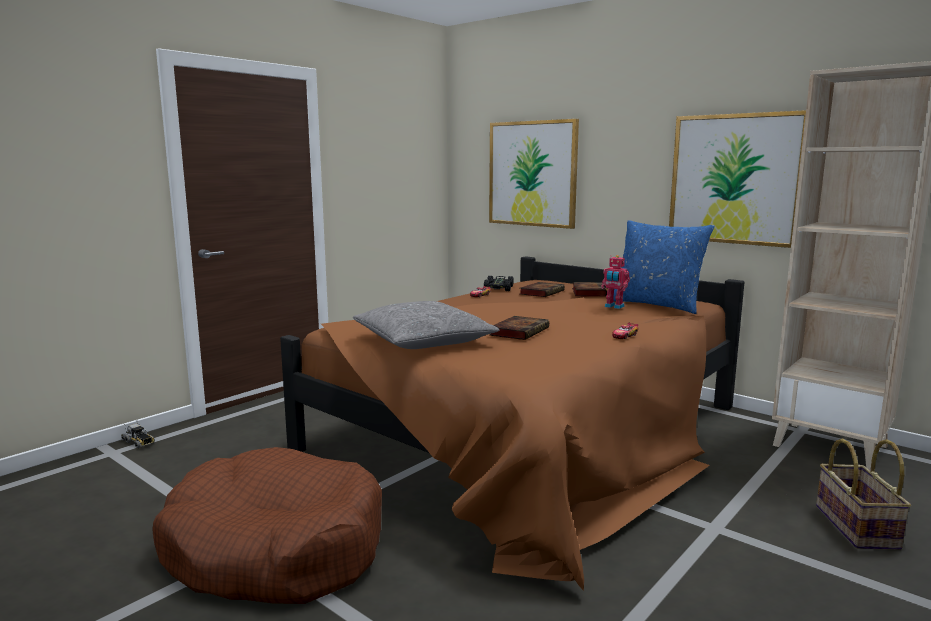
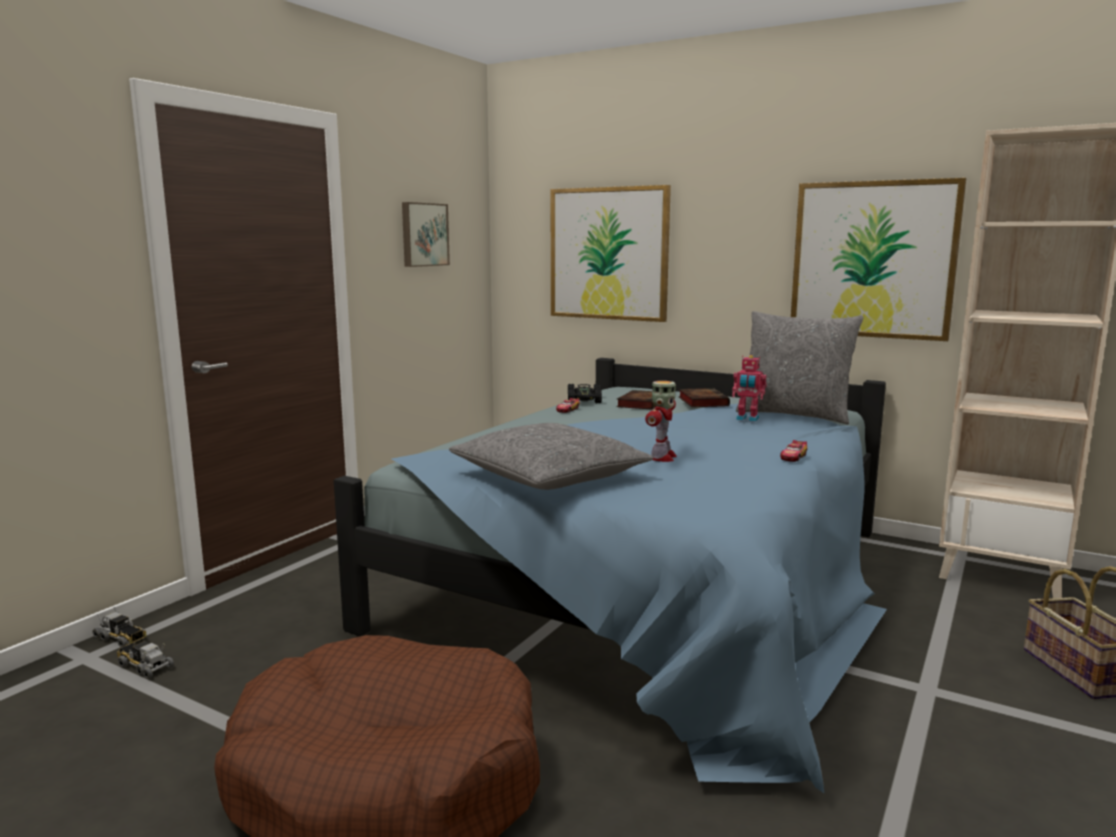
camera: 10 degrees left, 0 degrees up
brown bed [280,256,744,591] -> blue bed [334,358,887,793]
book [489,316,549,340] -> toy robot [645,381,677,462]
blue pillow [613,220,714,314] -> grey pillow [736,311,864,424]
none -> toy truck [117,641,174,679]
none -> picture [402,202,450,267]

